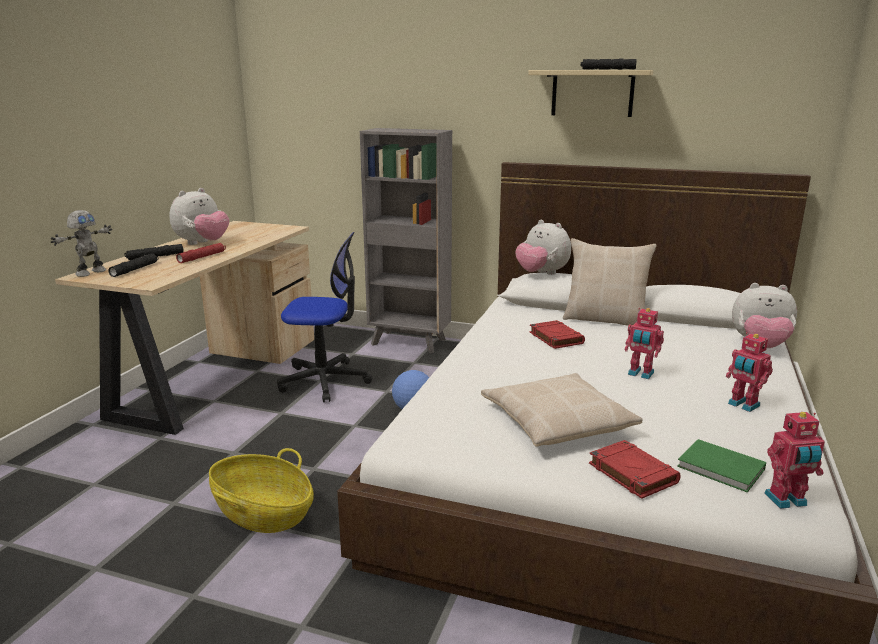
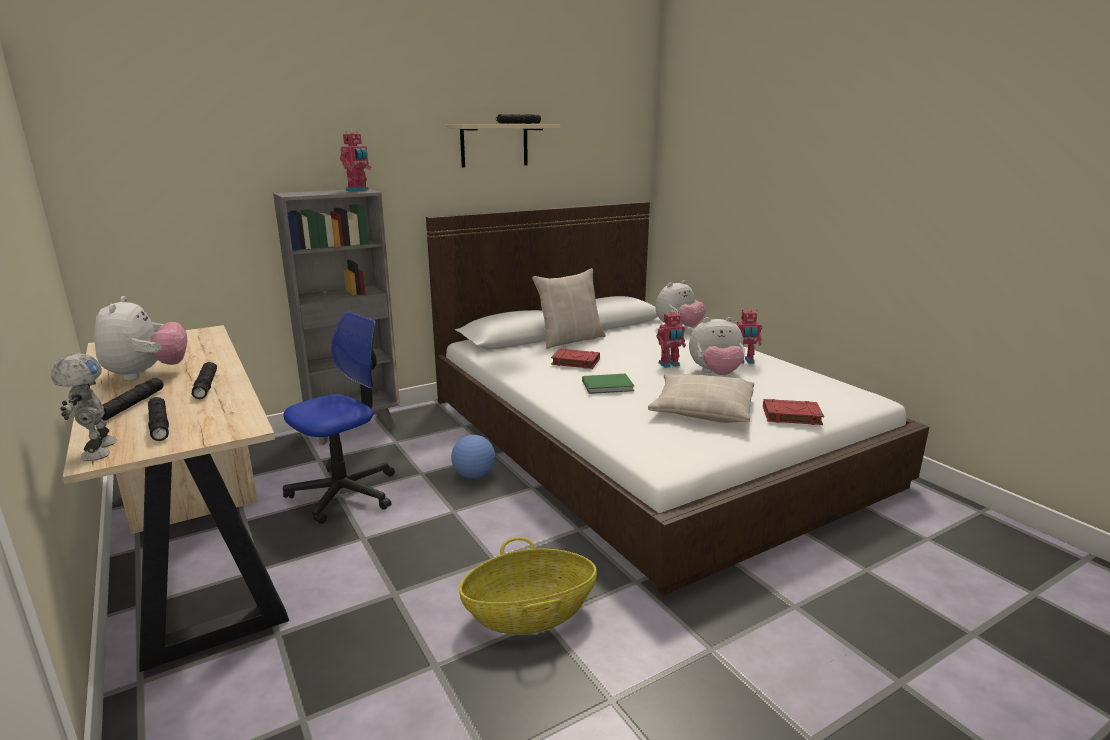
camera: 50 degrees left, 0 degrees up
red flashlight [176,243,226,263] -> black flashlight [192,362,217,399]
plush toy [516,220,571,275] -> plush toy moved to [689,317,745,375]
green book [677,439,766,492] -> green book moved to [582,374,634,394]
toy robot [764,412,825,509] -> toy robot moved to [340,130,371,192]

